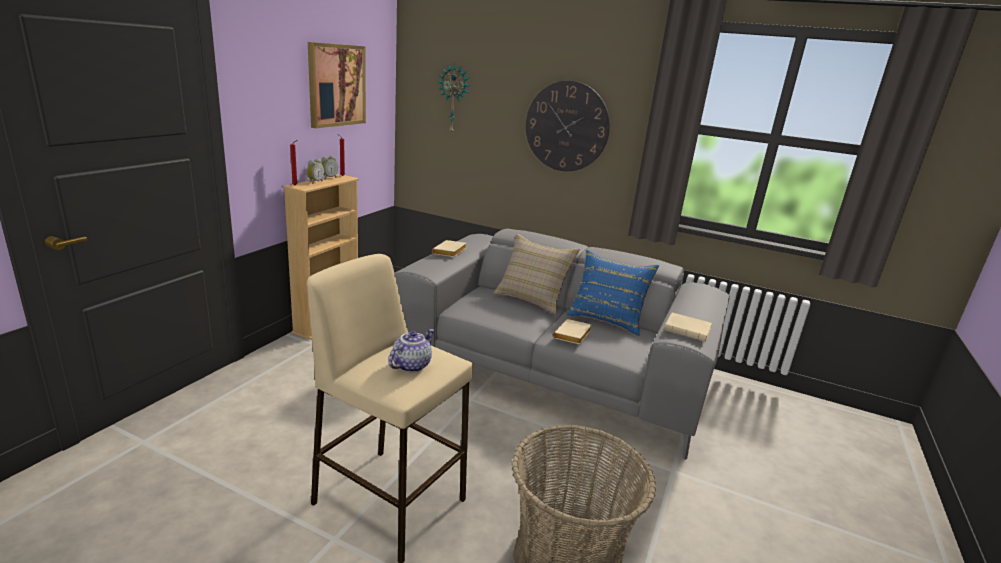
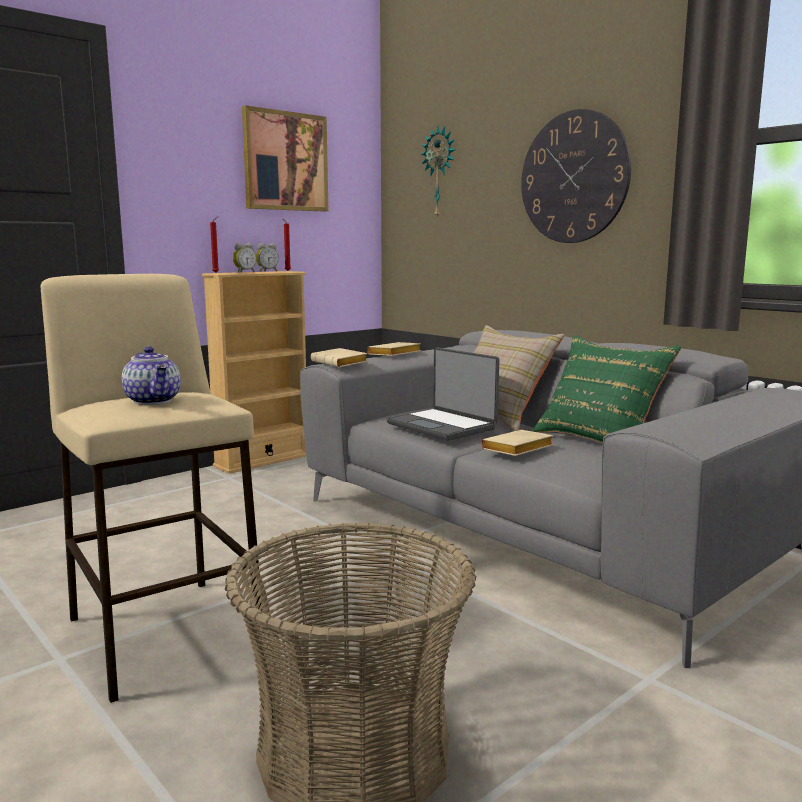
camera: 25 degrees right, 10 degrees down
teapot [388,329,434,372] -> teapot turned 90 degrees clockwise [122,347,181,405]
blue pillow [567,250,659,336] -> green pillow [533,335,682,443]
beige book [664,313,712,342] -> beige book moved to [311,348,368,367]
none -> laptop [386,347,499,441]

